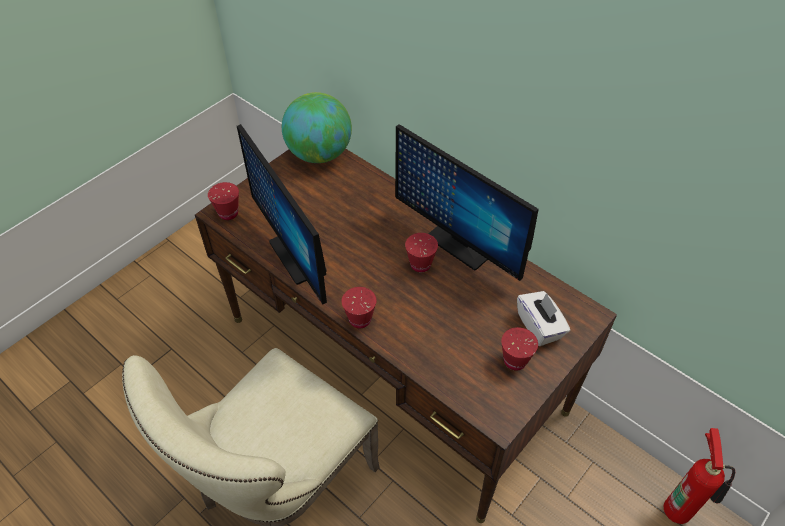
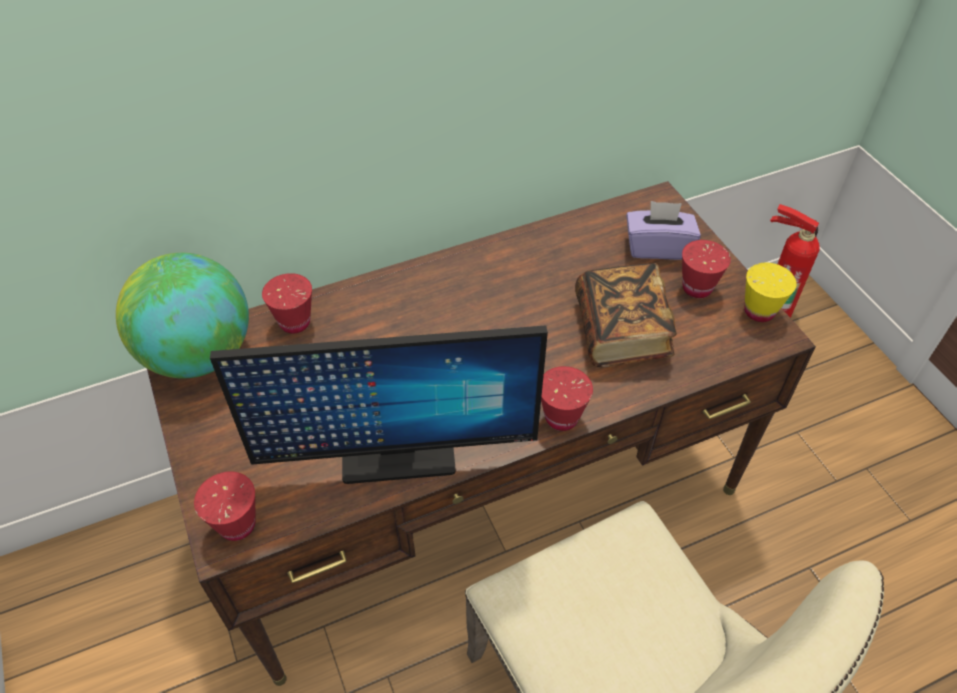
camera: 65 degrees left, 0 degrees up
monitor [395,124,539,281] -> none
red cup [405,233,438,272] -> red cup moved to [262,273,312,334]
white tissue box [517,291,570,346] -> purple tissue box [626,201,701,260]
none -> book [575,263,677,367]
none -> yellow cup [744,263,797,322]

